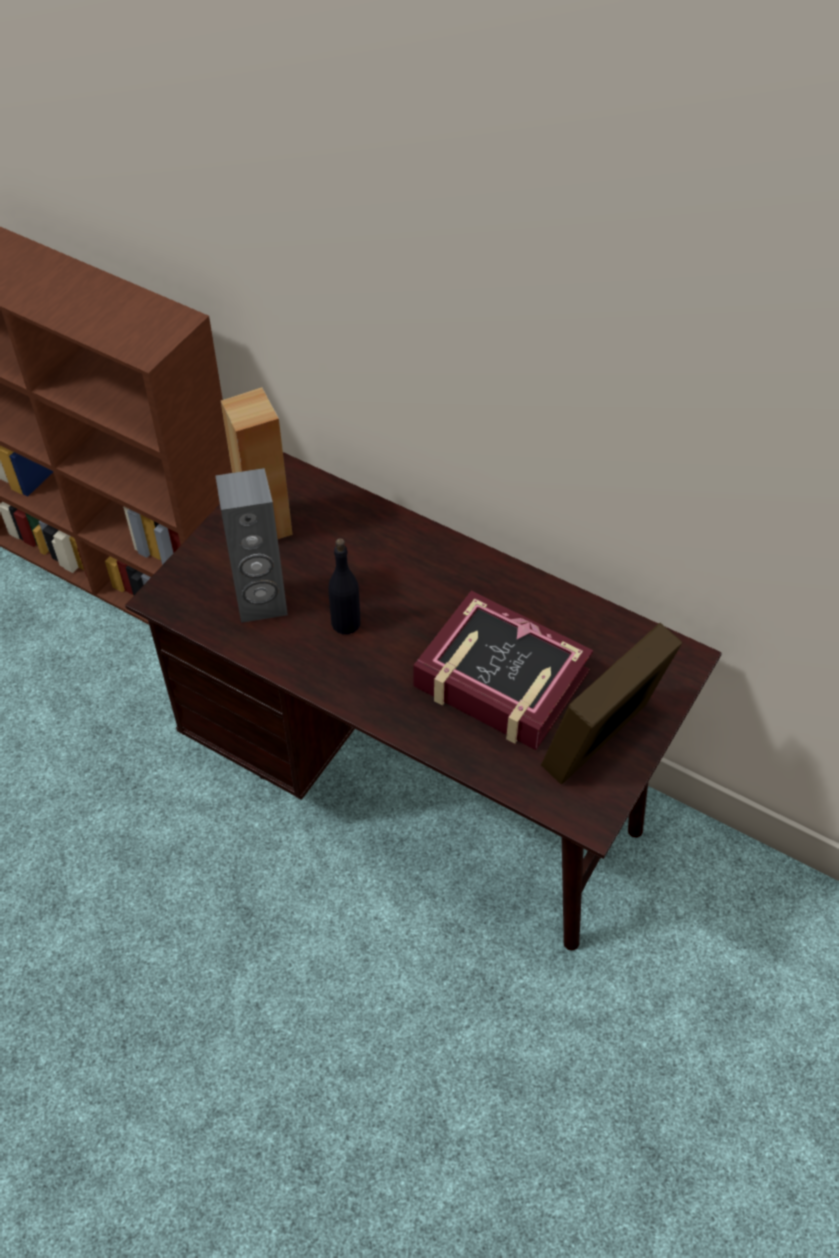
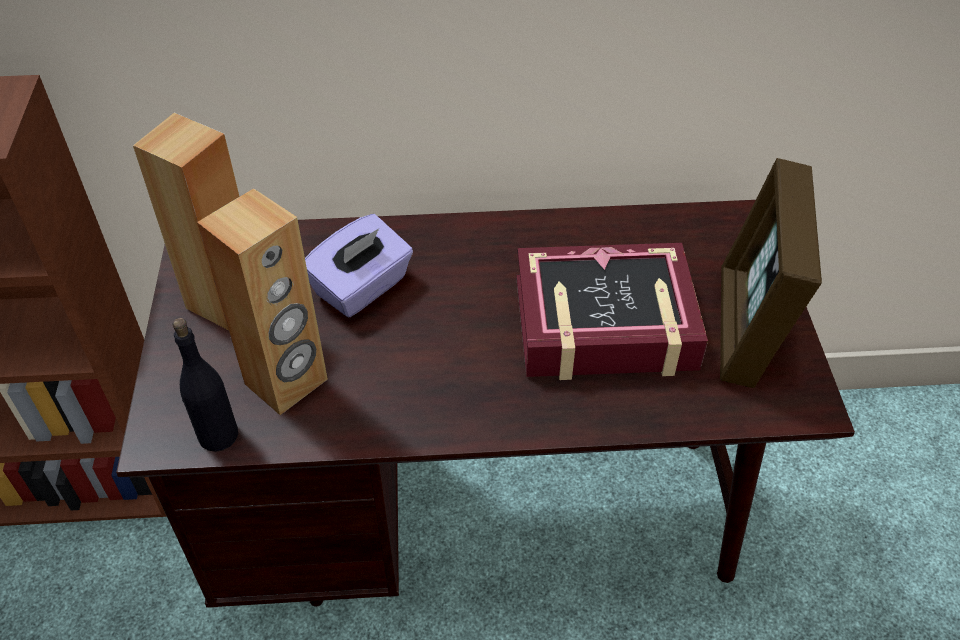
camera: 35 degrees left, 5 degrees down
grey speaker [216,468,288,623] -> brown speaker [197,188,328,415]
black bottle [328,538,361,634] -> black bottle moved to [173,318,238,452]
none -> purple tissue box [305,214,413,317]

